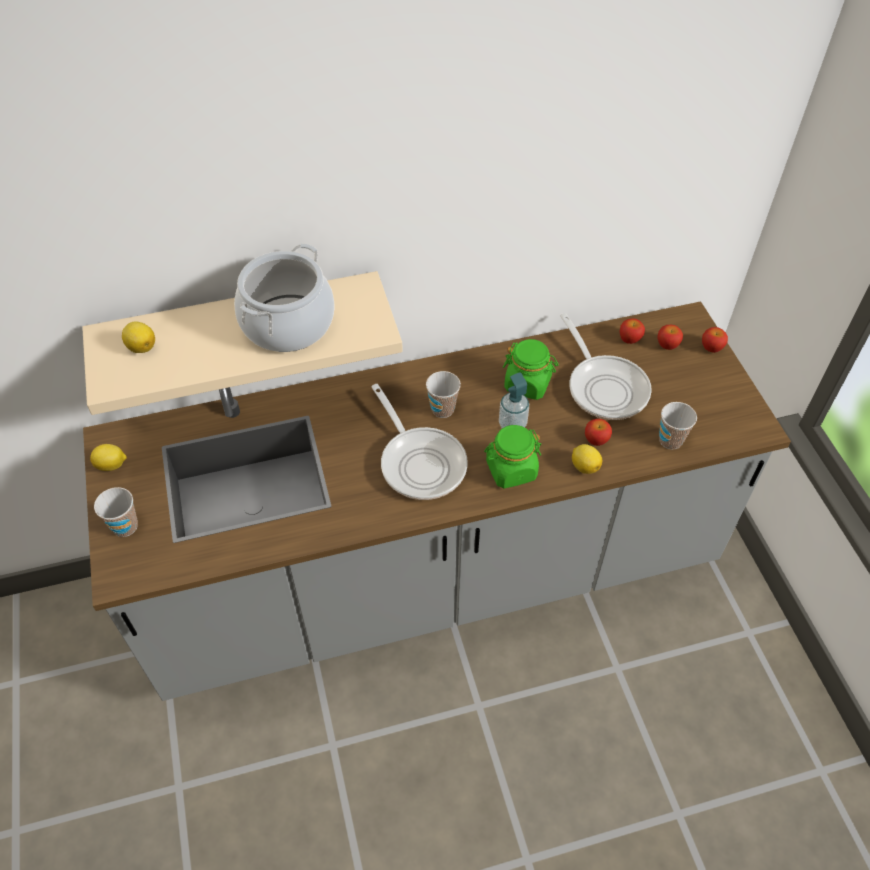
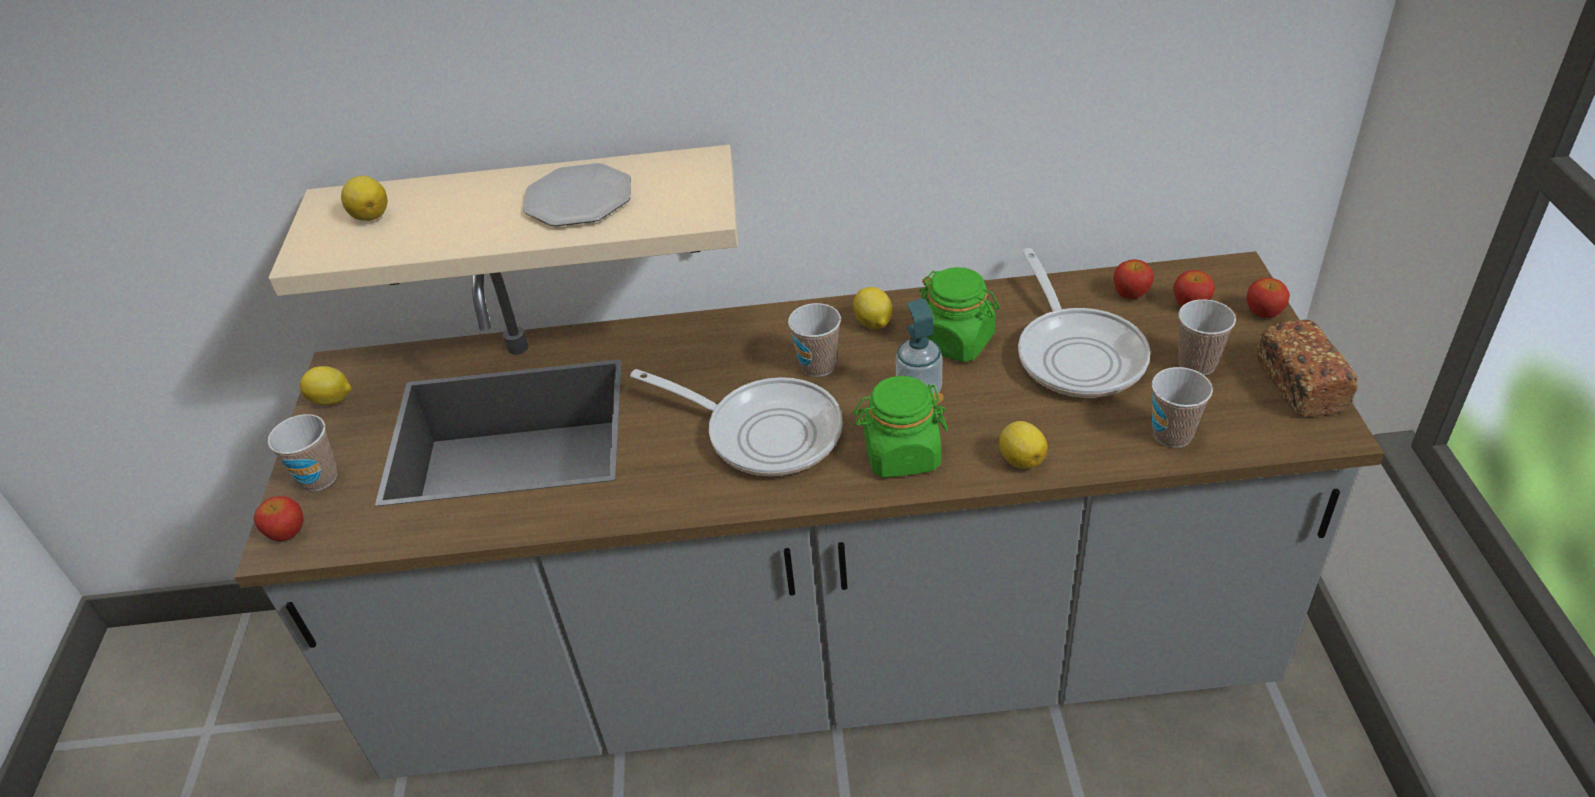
camera: 15 degrees right, 10 degrees down
cooking pot [234,243,335,352] -> plate [523,163,631,226]
frying pan [371,384,468,500] -> frying pan turned 45 degrees counterclockwise [630,369,843,476]
apple [585,419,612,446] -> apple moved to [254,496,303,542]
none -> lemon [853,287,893,329]
none -> cup [1178,299,1236,375]
none -> bread [1257,320,1358,417]

